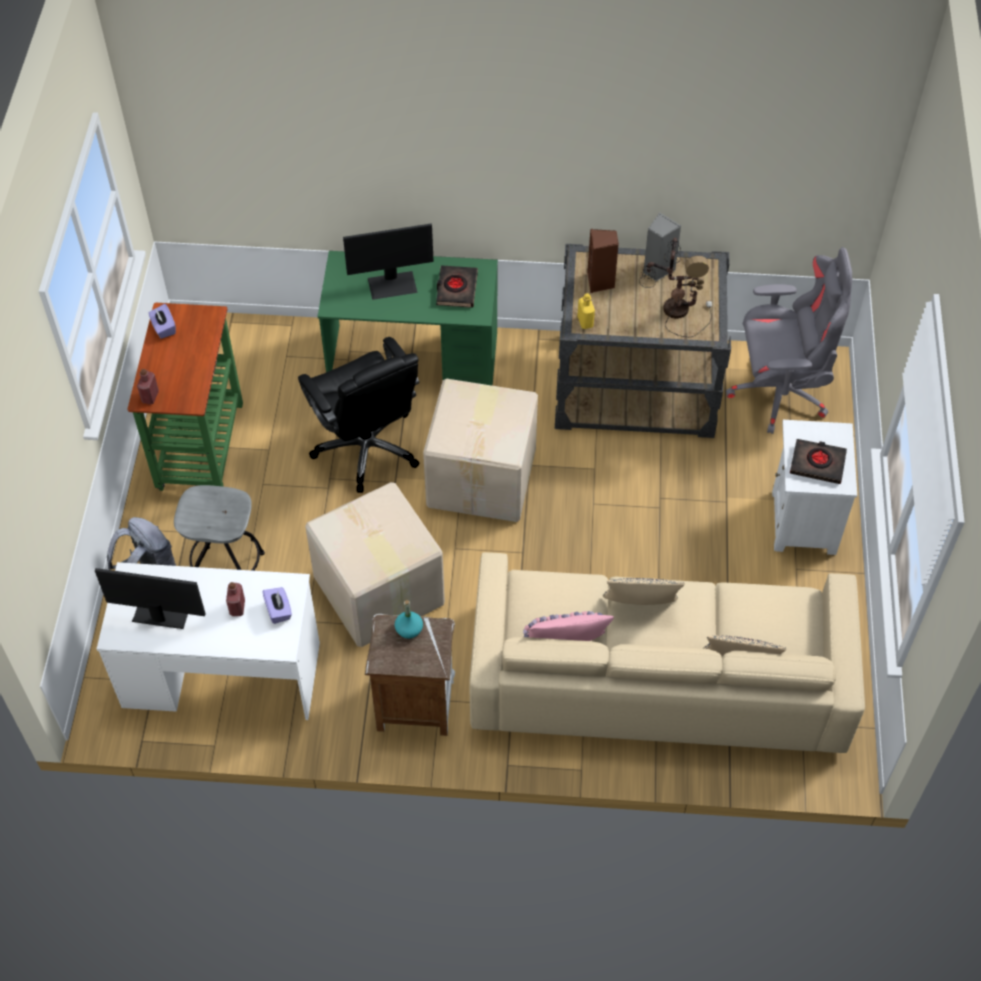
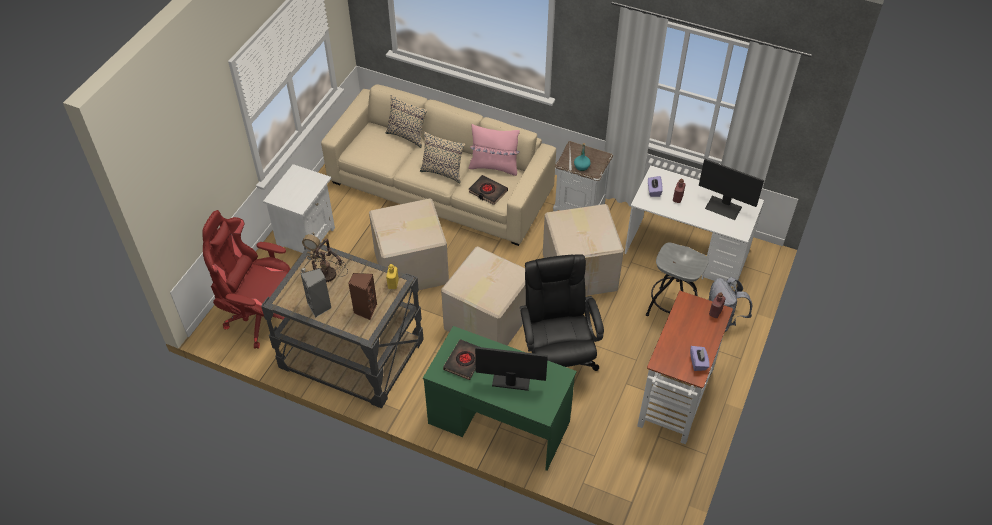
camera: 160 degrees left, 5 degrees down
green cart [128,303,243,491] -> white cart [637,291,733,444]
grey office chair [726,247,852,434] -> red office chair [202,210,290,349]
black book [790,439,847,484] -> black book moved to [469,175,508,205]
none -> cardboard box [369,198,449,293]

